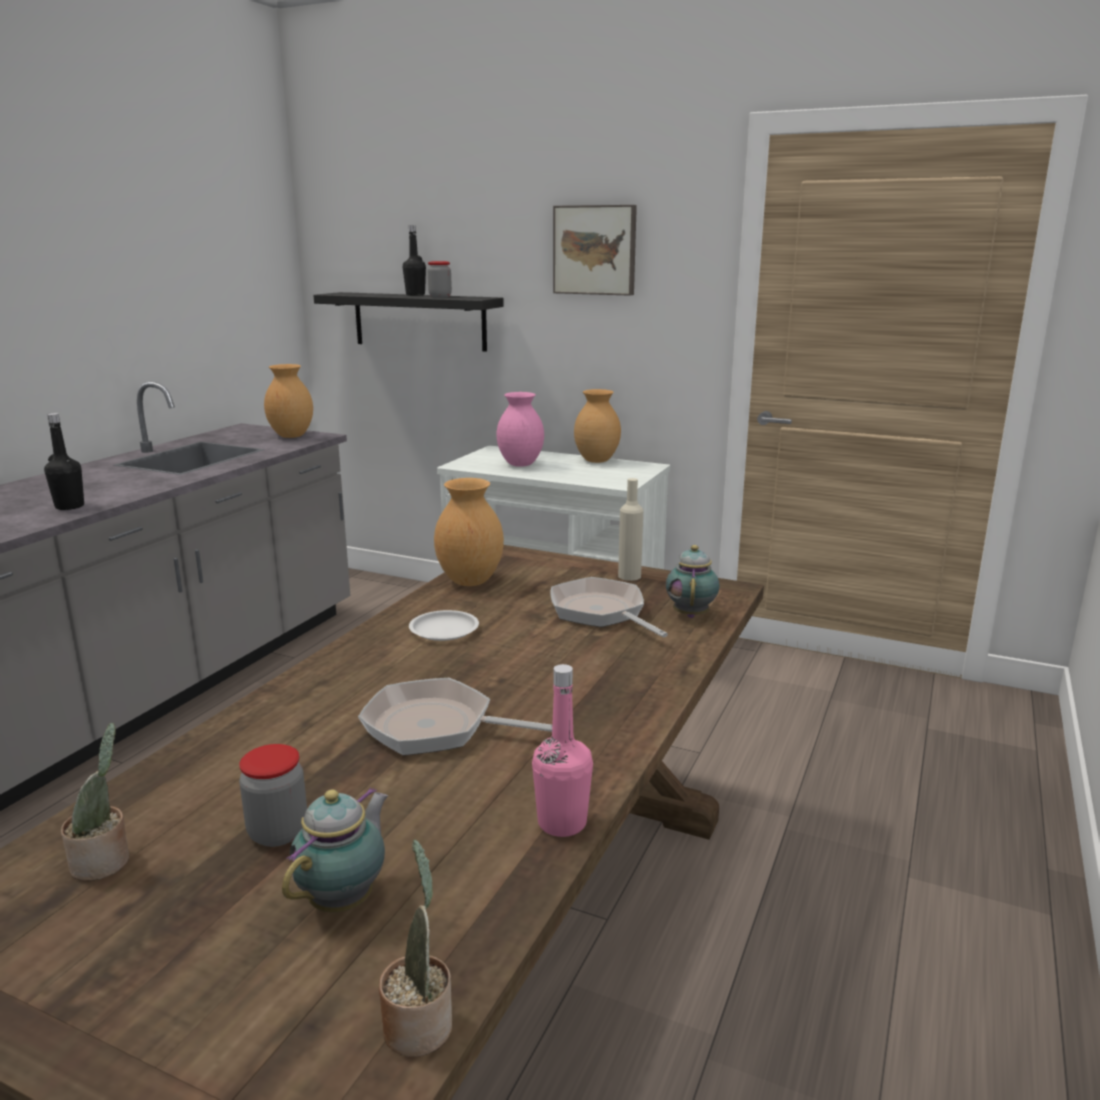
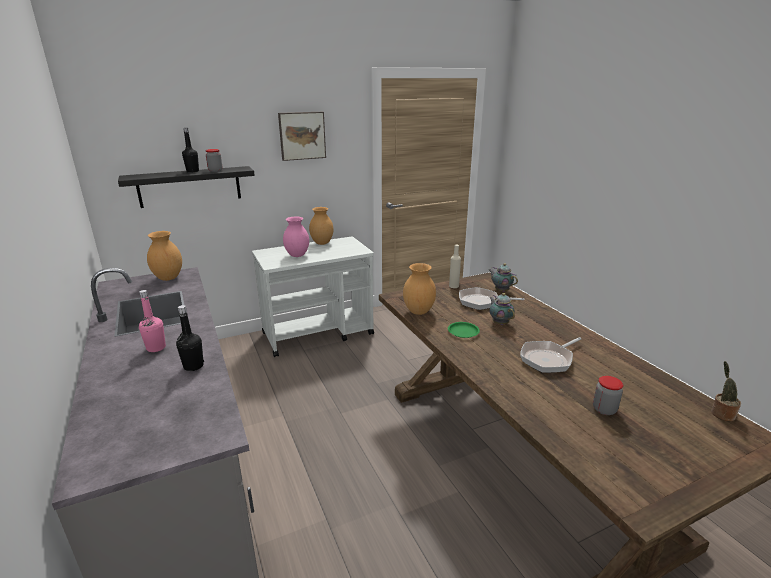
camera: 50 degrees left, 5 degrees up
potted plant [61,723,129,881] -> none
teapot [282,788,388,912] -> teapot moved to [489,293,515,325]
white plate [409,610,479,641] -> green plate [448,322,480,338]
pink bottle [532,664,593,837] -> pink bottle moved to [139,290,166,352]

